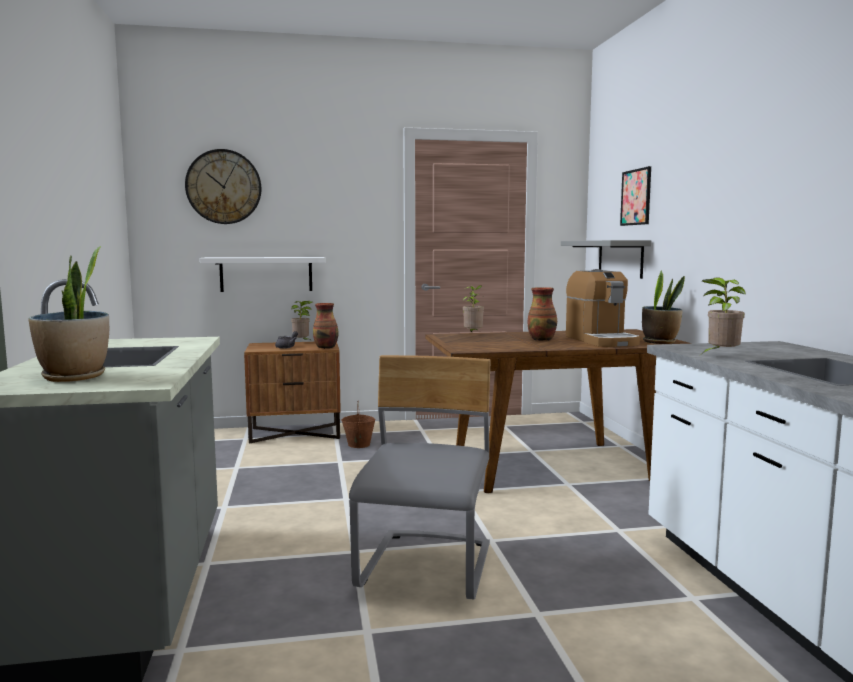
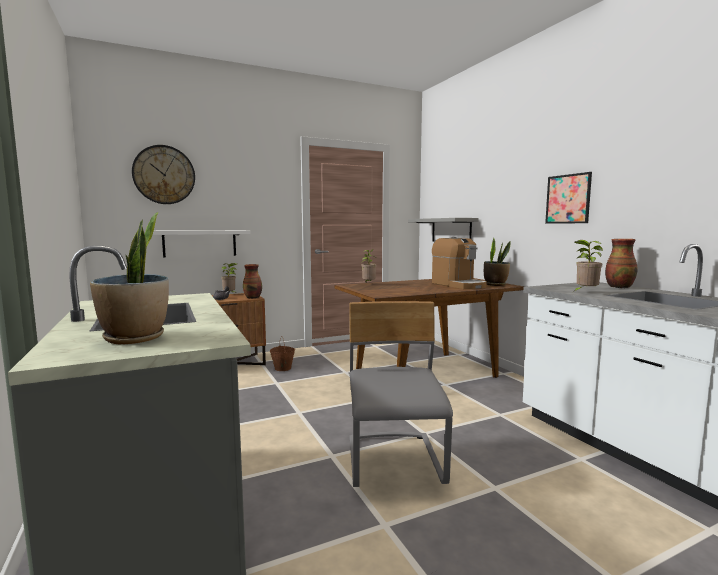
camera: 15 degrees left, 0 degrees up
vase [528,287,557,340] -> vase moved to [605,239,638,288]
picture [620,166,651,226] -> picture moved to [545,172,592,224]

